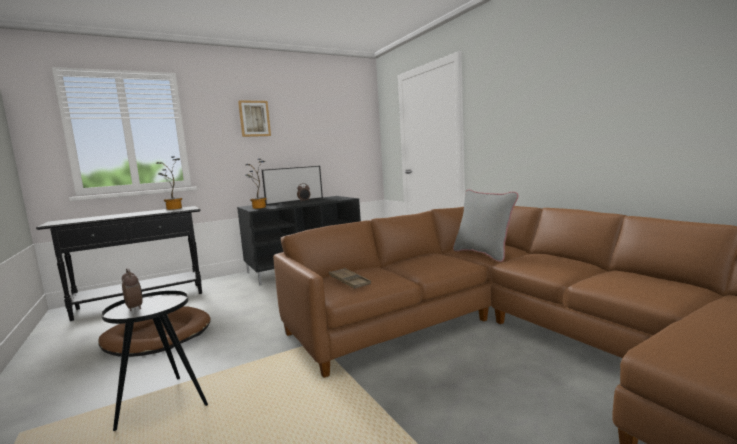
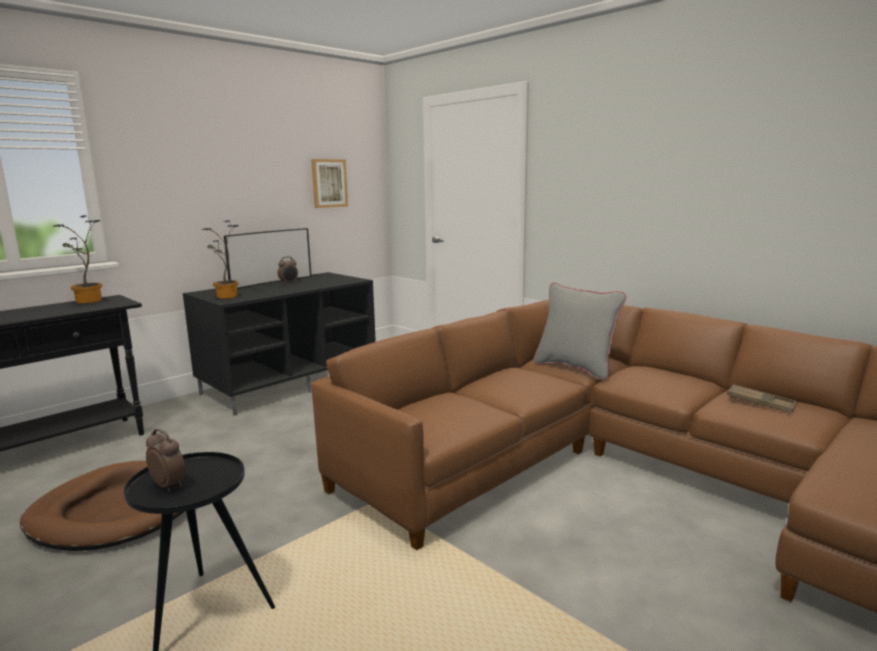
camera: 15 degrees left, 5 degrees up
picture [238,100,271,137] -> picture moved to [311,159,348,208]
brown tray [329,268,371,289] -> brown tray moved to [727,384,797,413]

